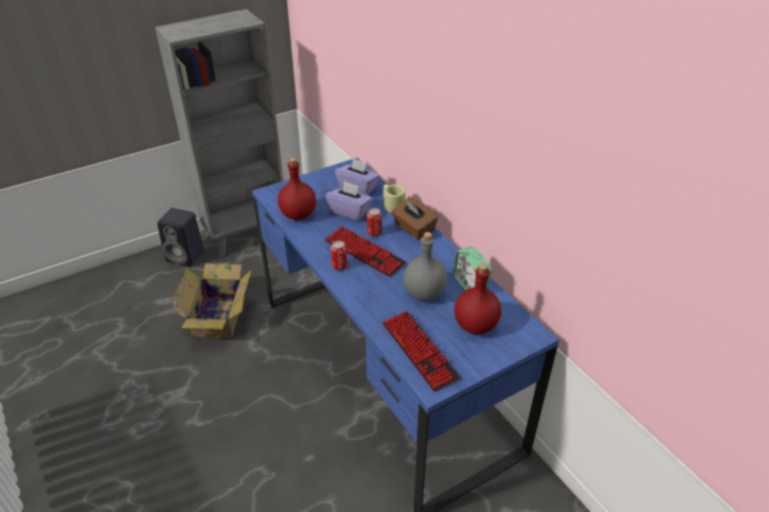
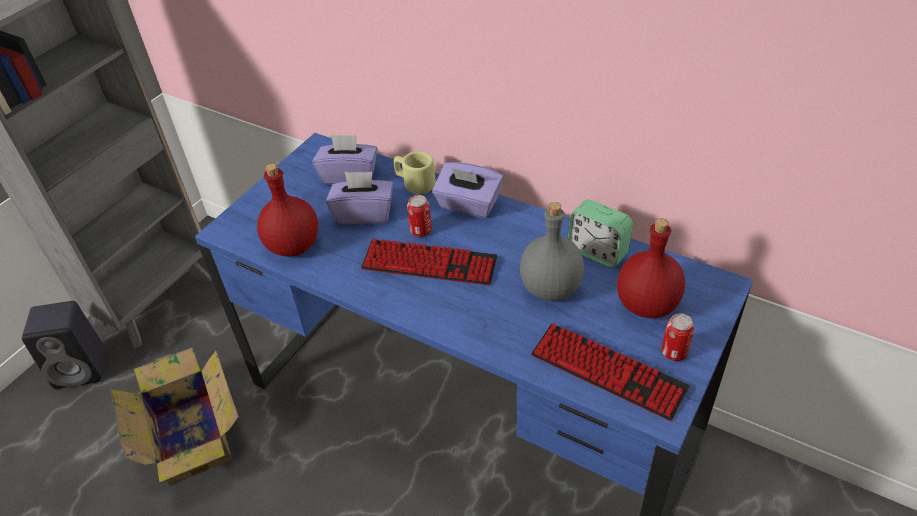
camera: 25 degrees left, 5 degrees up
can [331,240,347,270] -> can moved to [661,313,694,361]
brown tissue box [392,197,438,240] -> purple tissue box [432,162,503,218]

